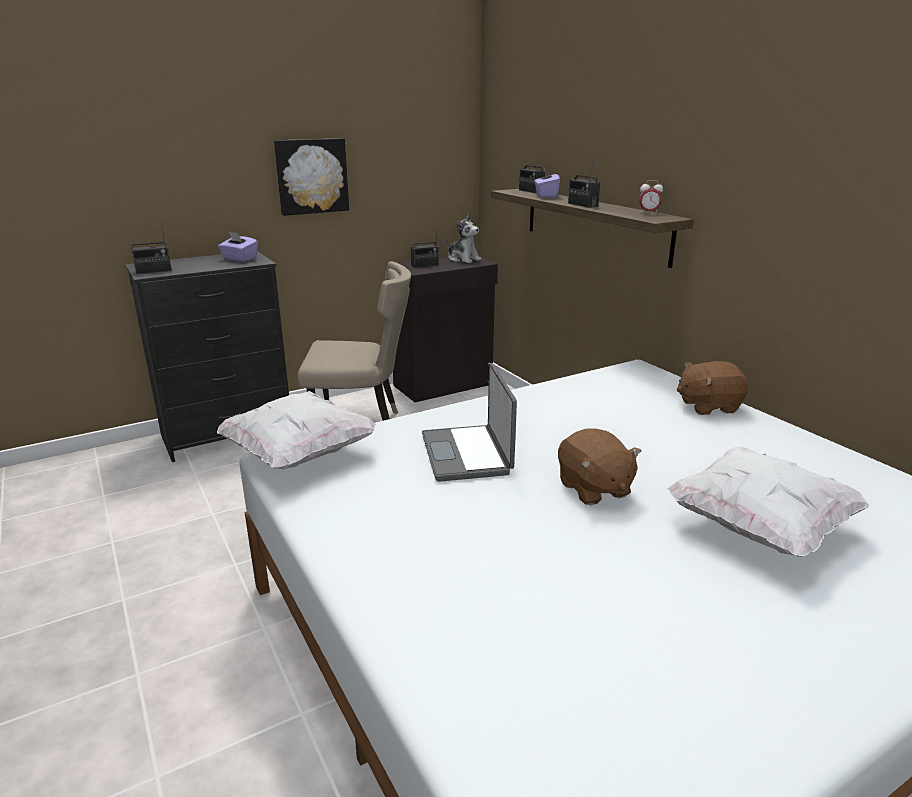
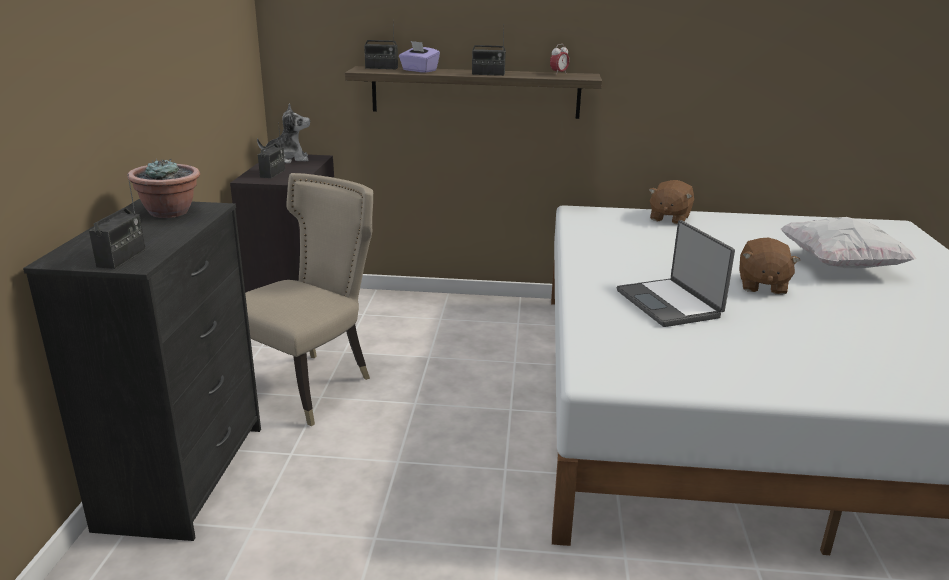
camera: 55 degrees left, 0 degrees up
white pillow [217,391,377,469] -> none
purple tissue box [218,231,258,262] -> potted plant [127,159,200,218]
picture [274,138,349,216] -> none
laptop [422,363,517,482] -> laptop turned 45 degrees clockwise [617,220,735,327]
brown plush toy [558,429,641,505] -> brown plush toy turned 90 degrees clockwise [740,238,800,295]

